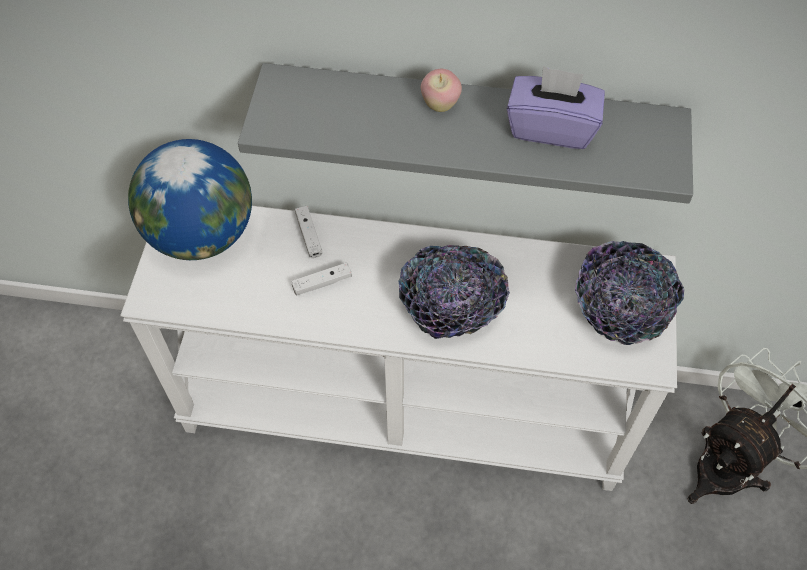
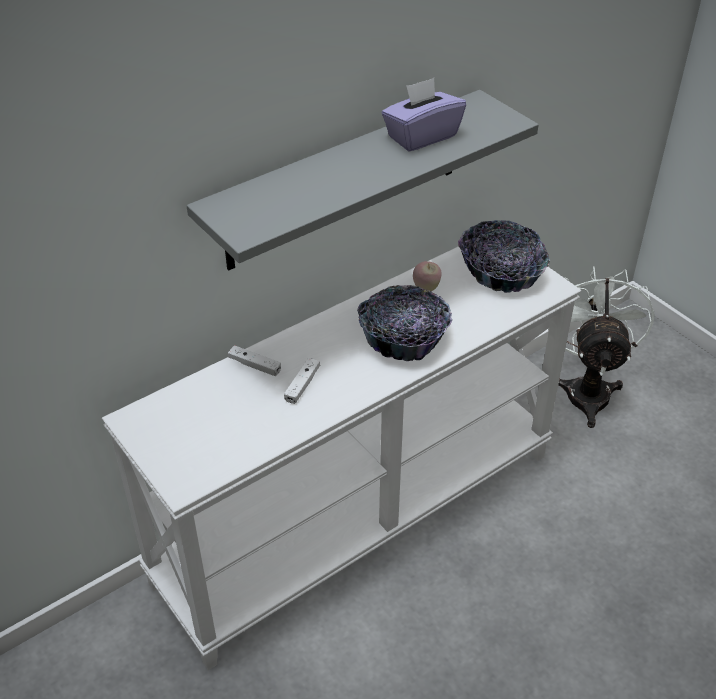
camera: 45 degrees left, 15 degrees down
globe [128,139,252,260] -> none
apple [421,69,462,112] -> apple moved to [413,261,442,291]

